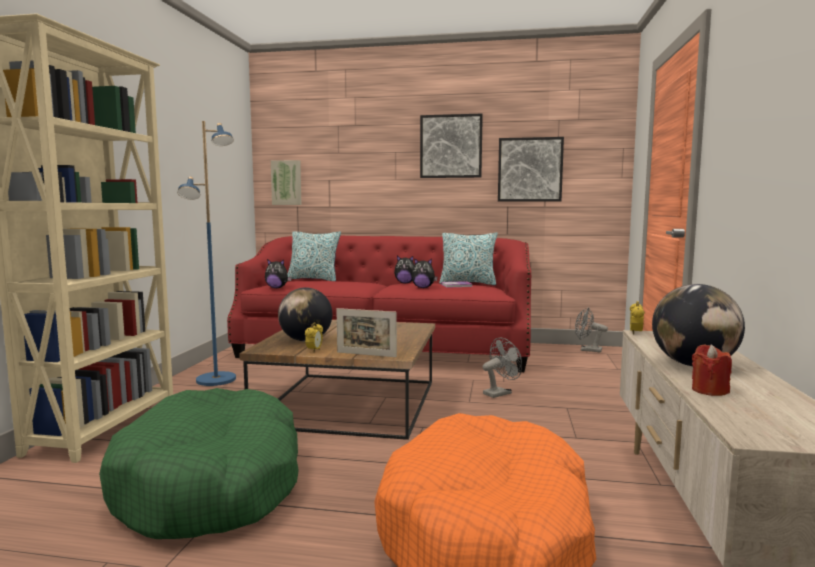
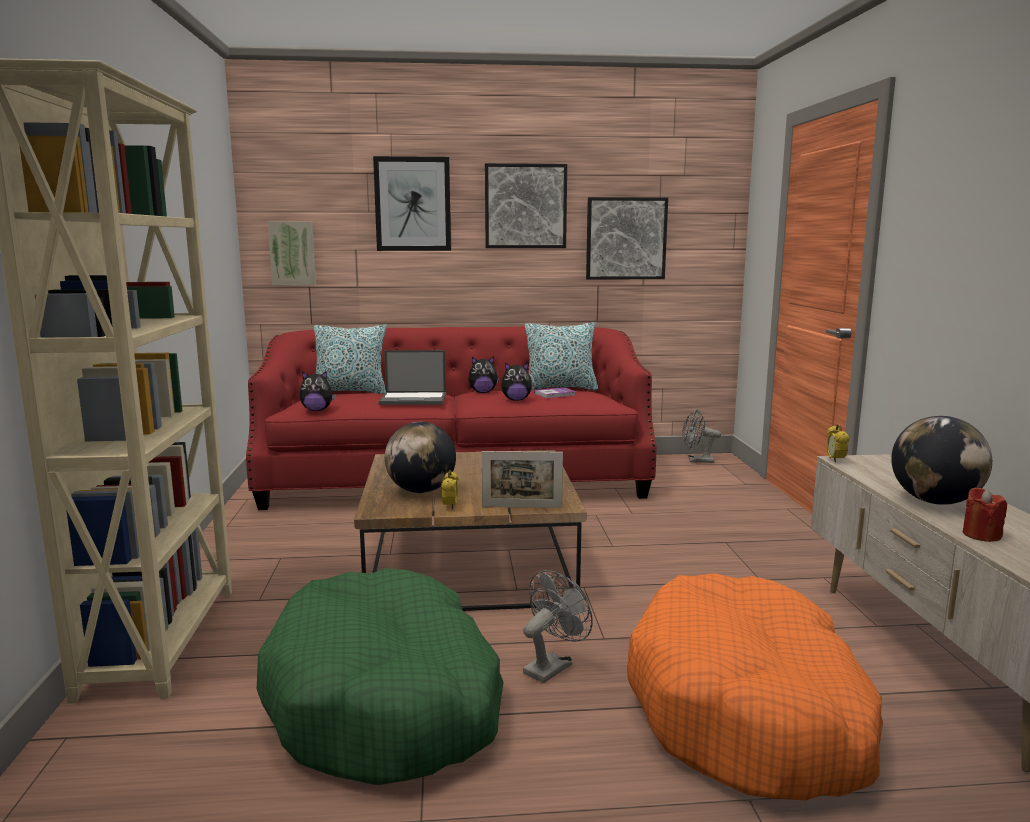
camera: 15 degrees left, 5 degrees up
blue floor lamp [177,121,236,386] -> none
grey fan [483,337,522,398] -> grey fan moved to [523,570,593,683]
none -> picture [373,156,451,251]
none -> laptop [379,350,446,405]

